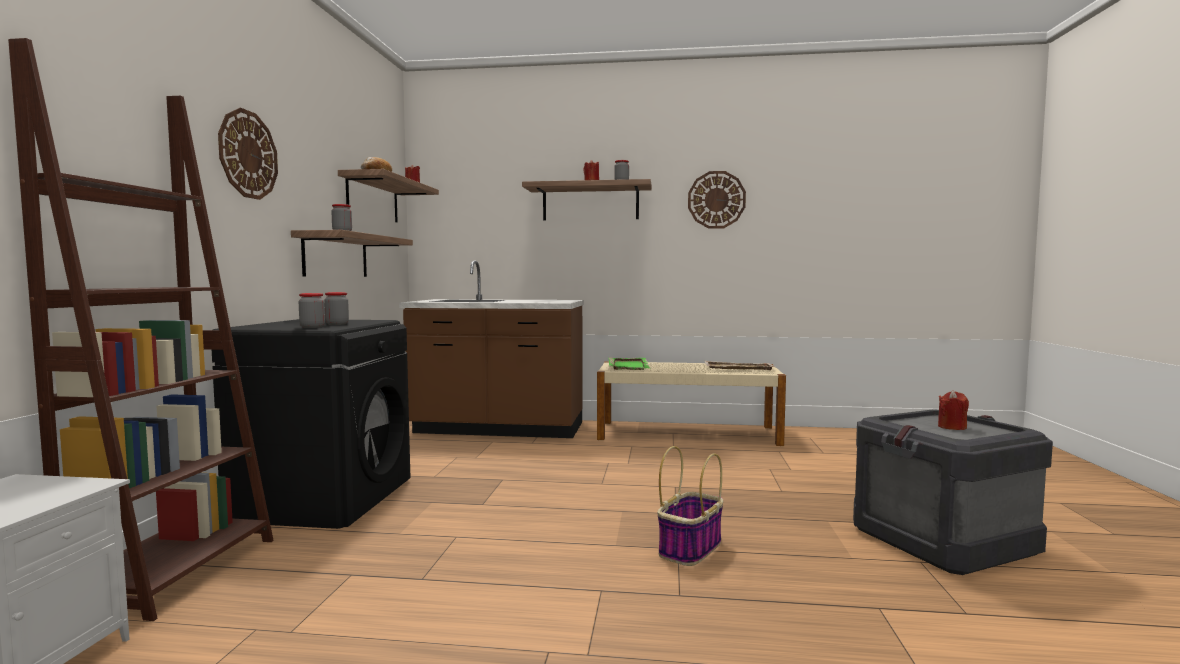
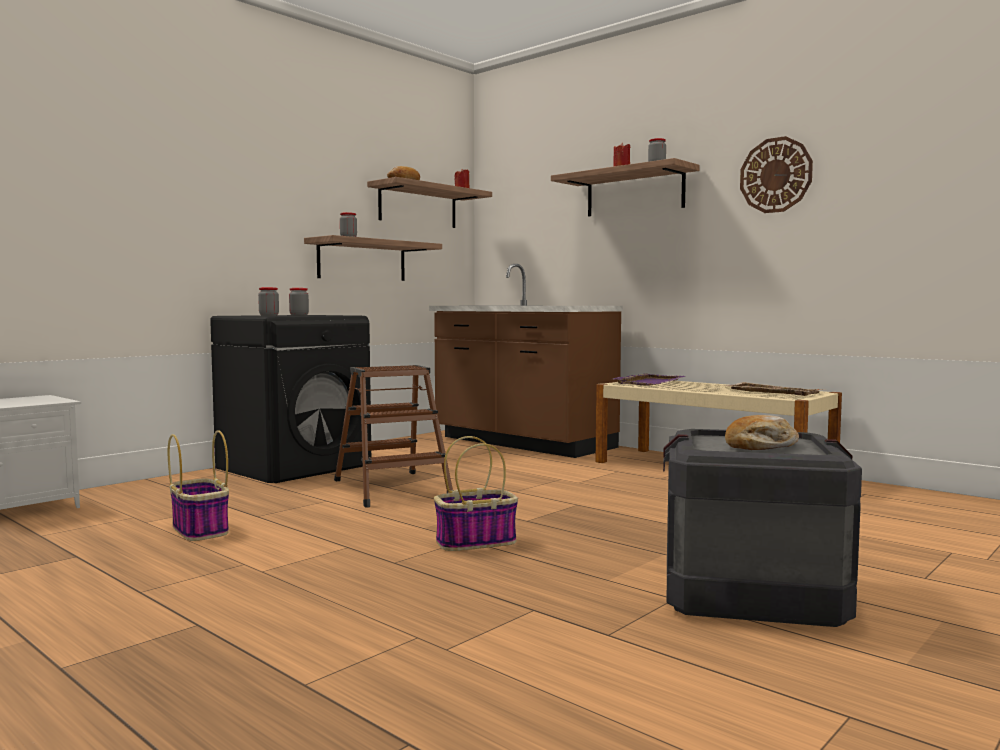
camera: 35 degrees right, 0 degrees up
brown bookcase [8,38,274,621] -> none
wall clock [218,108,278,200] -> none
green tray [608,357,650,370] -> purple tray [613,374,685,385]
red candle [938,390,969,430] -> bread [725,415,799,450]
none -> basket [168,430,229,541]
none -> brown step ladder [334,365,453,508]

